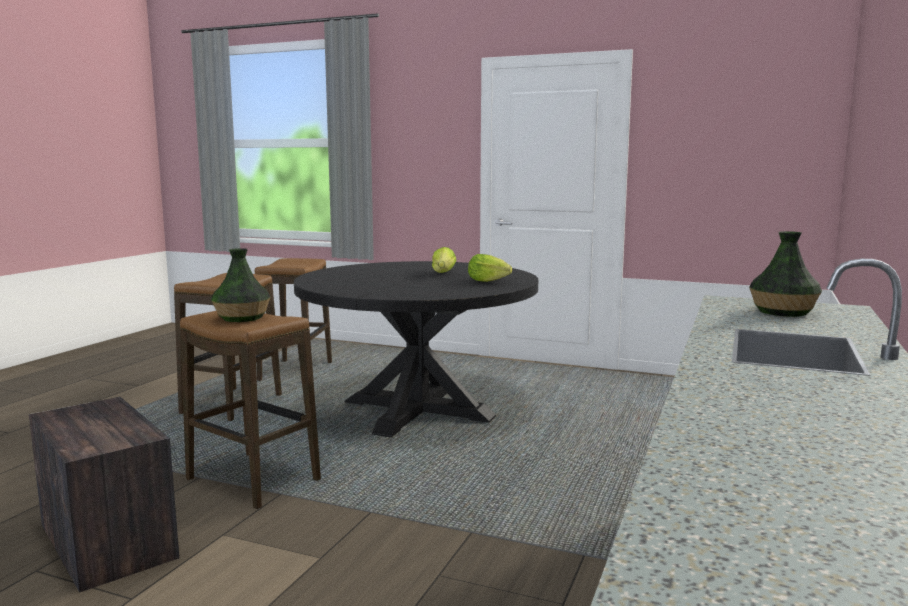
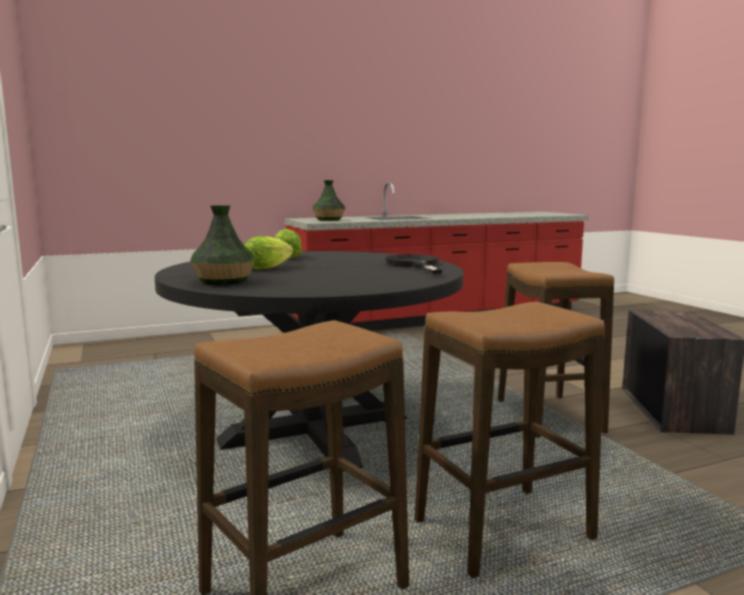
camera: 135 degrees left, 0 degrees up
vase [211,248,271,322] -> vase moved to [190,205,255,285]
none -> black frying pan [385,254,442,274]

